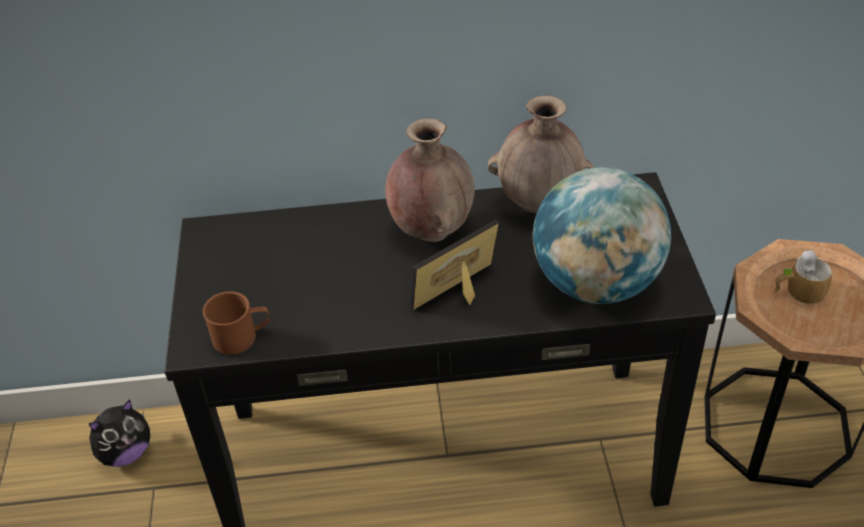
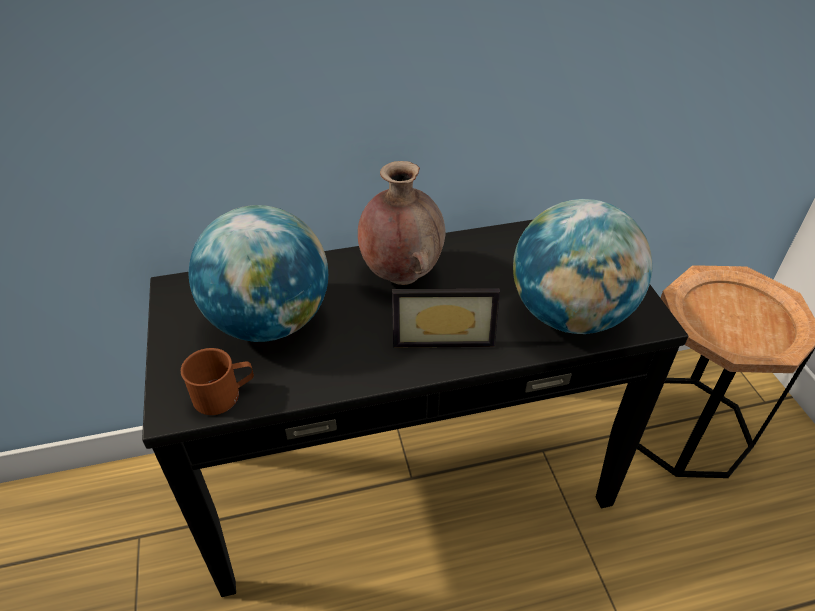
camera: 10 degrees left, 0 degrees up
plush toy [88,400,150,467] -> none
picture frame [410,220,499,310] -> picture frame turned 135 degrees counterclockwise [392,288,500,348]
brown vase [488,95,594,213] -> none
mug [774,250,832,304] -> none
none -> globe [189,205,328,342]

